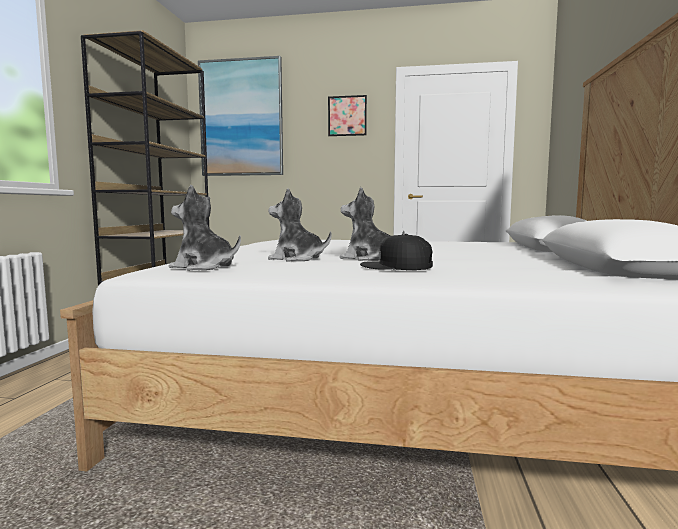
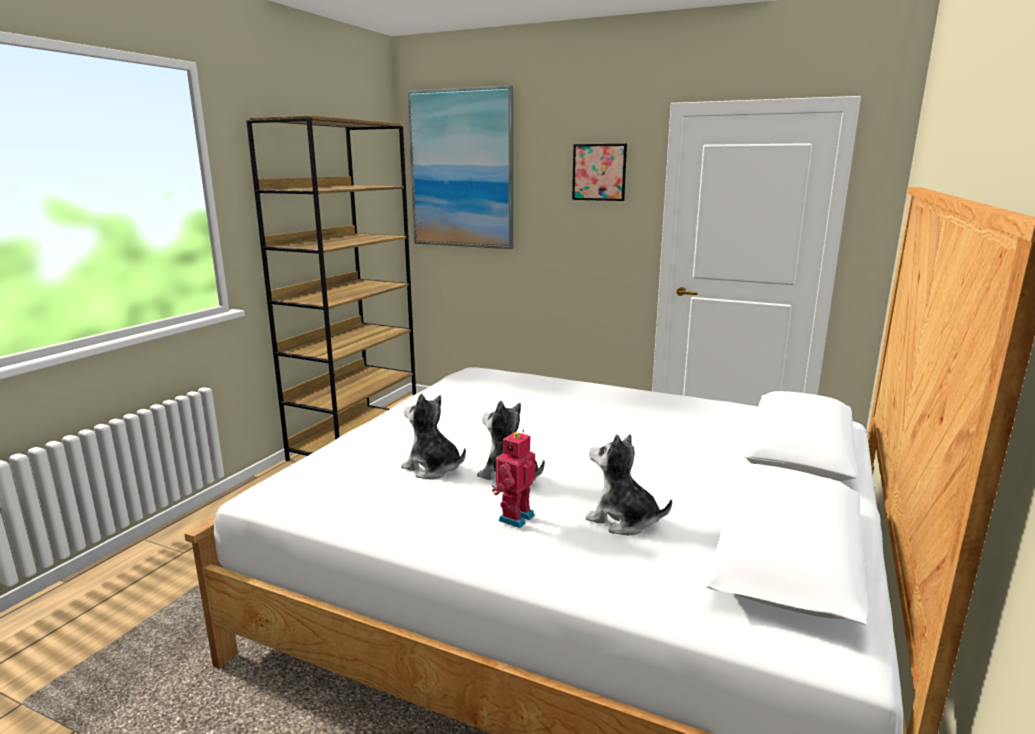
camera: 15 degrees right, 10 degrees up
plush toy [169,185,241,270] -> plush toy moved to [585,434,672,535]
black cap [360,234,433,270] -> toy robot [492,430,536,528]

